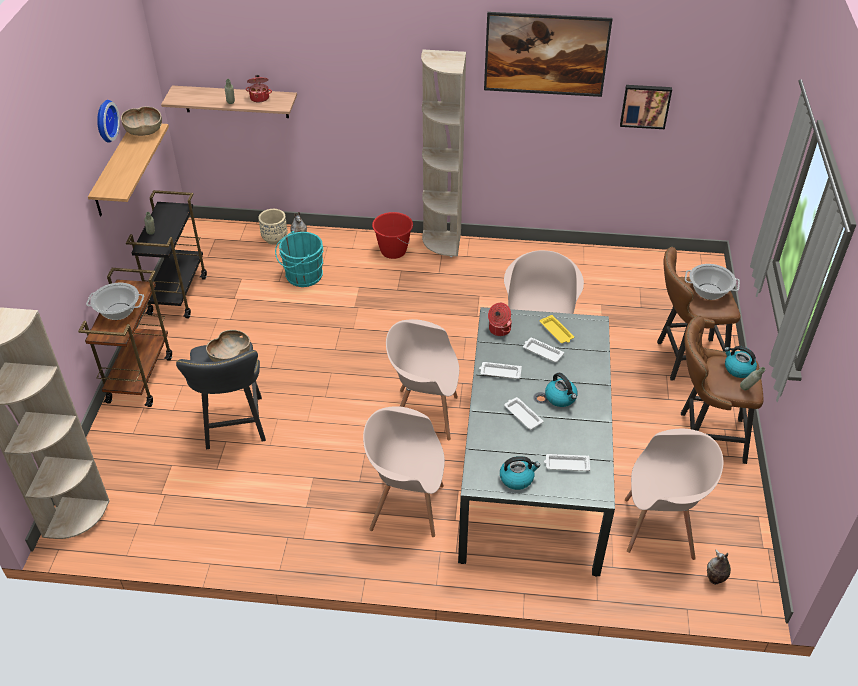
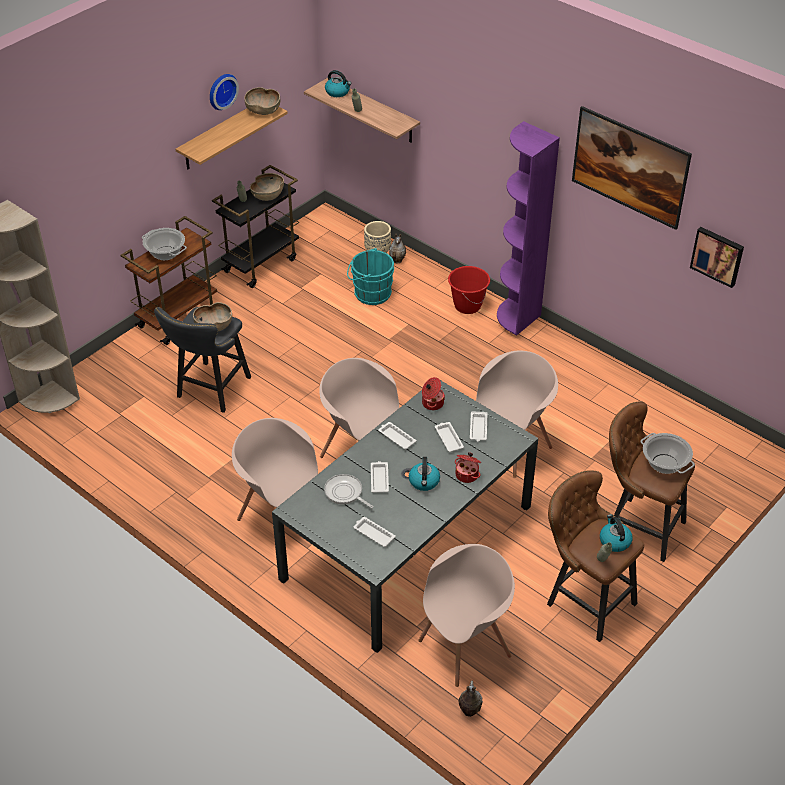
camera: 35 degrees right, 0 degrees up
cooking pot [246,75,272,102] -> cooking pot moved to [455,452,481,483]
beige bookcase [421,50,466,257] -> purple bookcase [497,121,560,336]
kettle [500,456,540,490] -> kettle moved to [325,70,351,97]
yellow tray [540,315,574,343] -> white tray [470,411,487,442]
beige chair [625,429,723,560] -> beige chair turned 75 degrees counterclockwise [418,544,515,687]
none -> brown bowl [250,173,284,201]
none -> frying pan [324,474,373,508]

